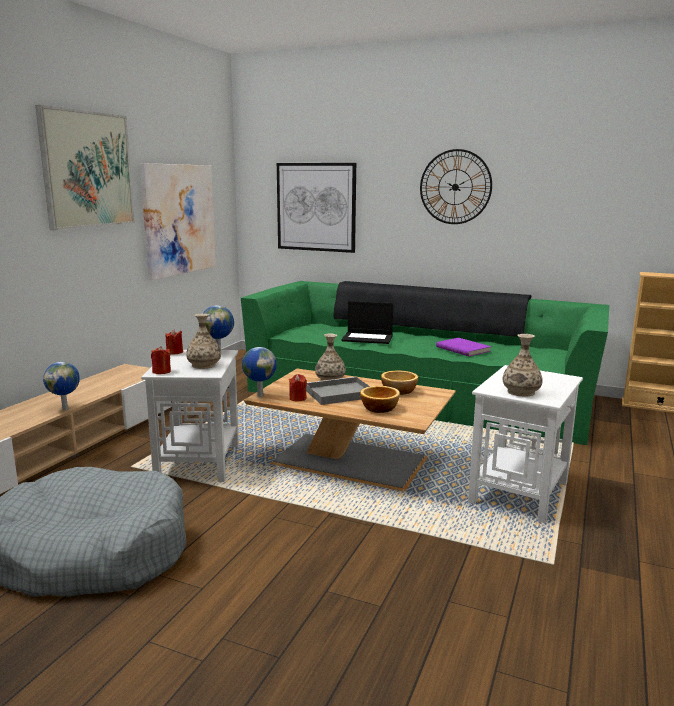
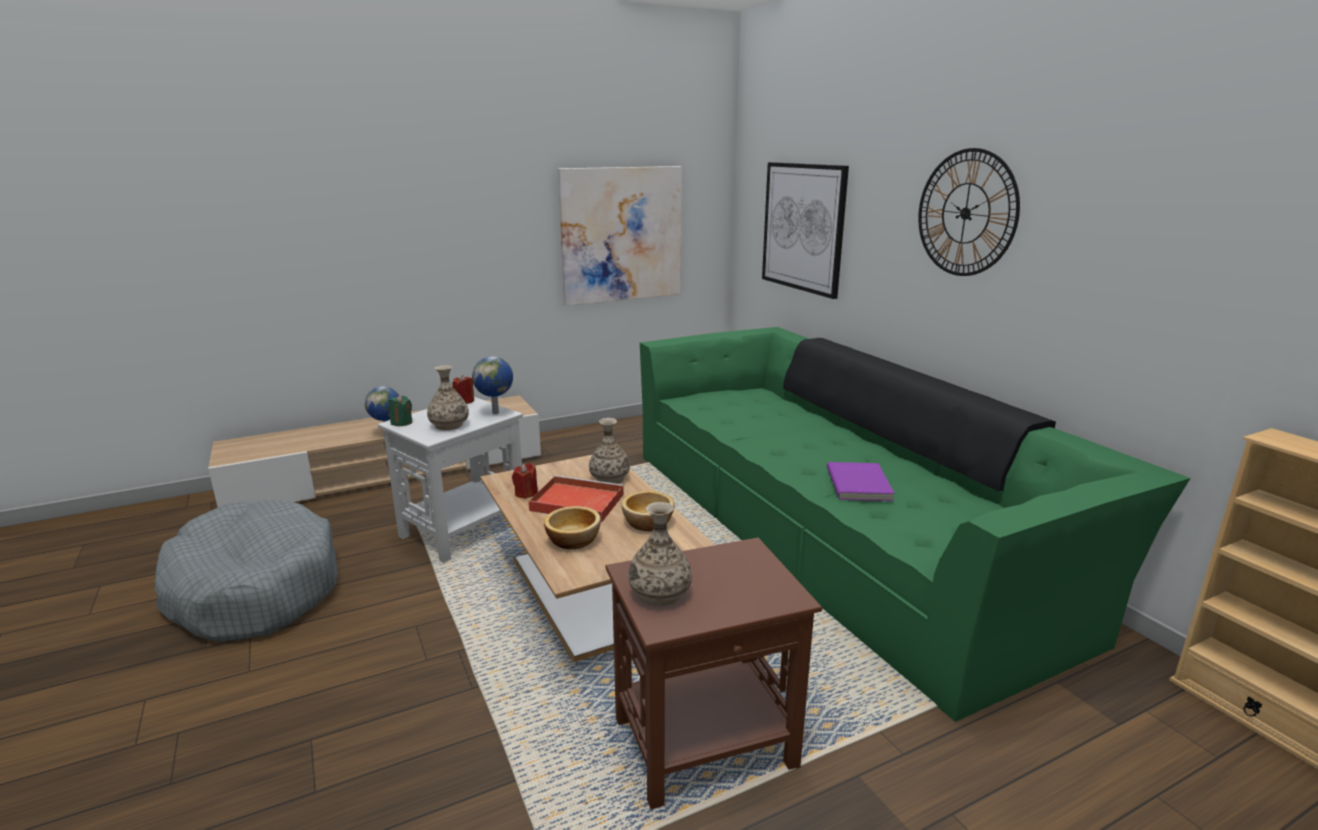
camera: 40 degrees right, 5 degrees up
picture [35,105,135,230] -> none
red candle [151,346,171,374] -> green candle [388,395,412,426]
globe [242,347,277,397] -> none
grey tray [306,377,370,405] -> red tray [529,475,624,522]
laptop [341,301,393,344] -> none
white side table [468,365,583,523] -> brown side table [605,538,822,809]

